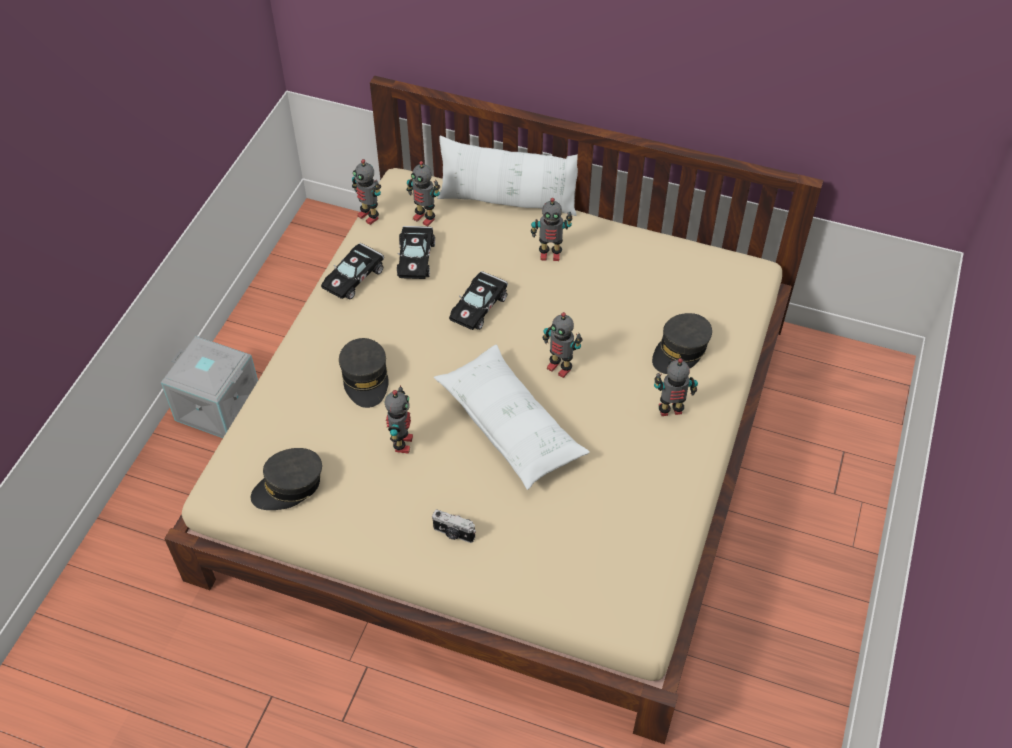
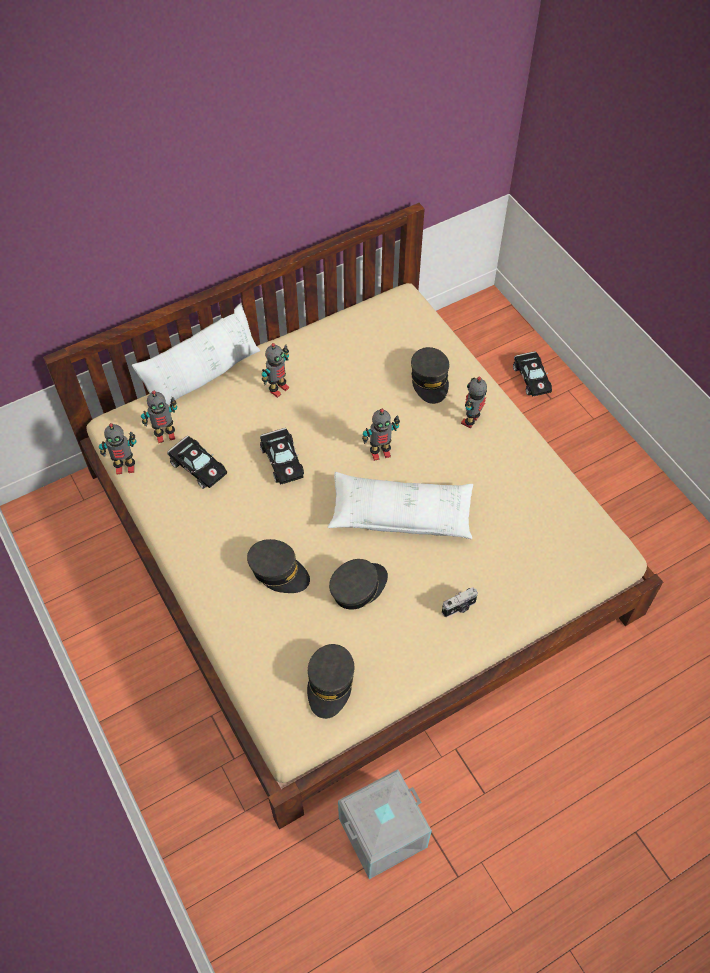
camera: 50 degrees left, 5 degrees up
grey storage box [161,336,258,438] -> grey storage box moved to [338,769,432,879]
black toy car [321,243,384,299] -> black toy car moved to [513,351,552,396]
toy robot [385,386,413,454] -> grey cap [329,559,388,610]

